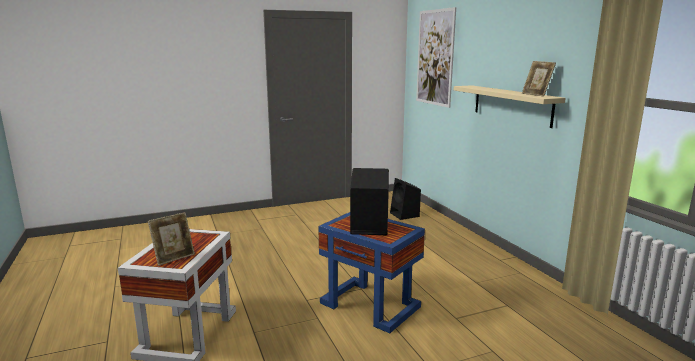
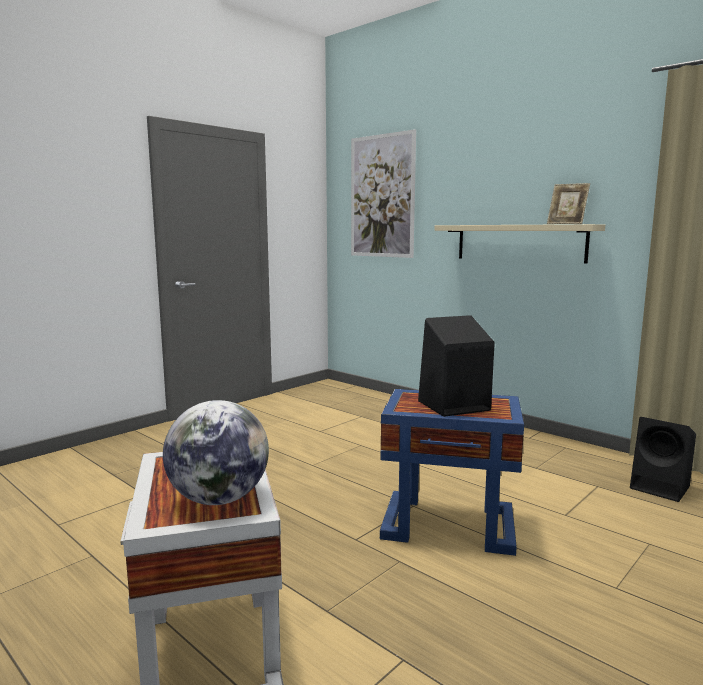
camera: 25 degrees left, 5 degrees down
picture frame [148,212,195,266] -> globe [163,400,269,505]
black speaker [390,178,421,220] -> black speaker moved to [630,417,696,502]

